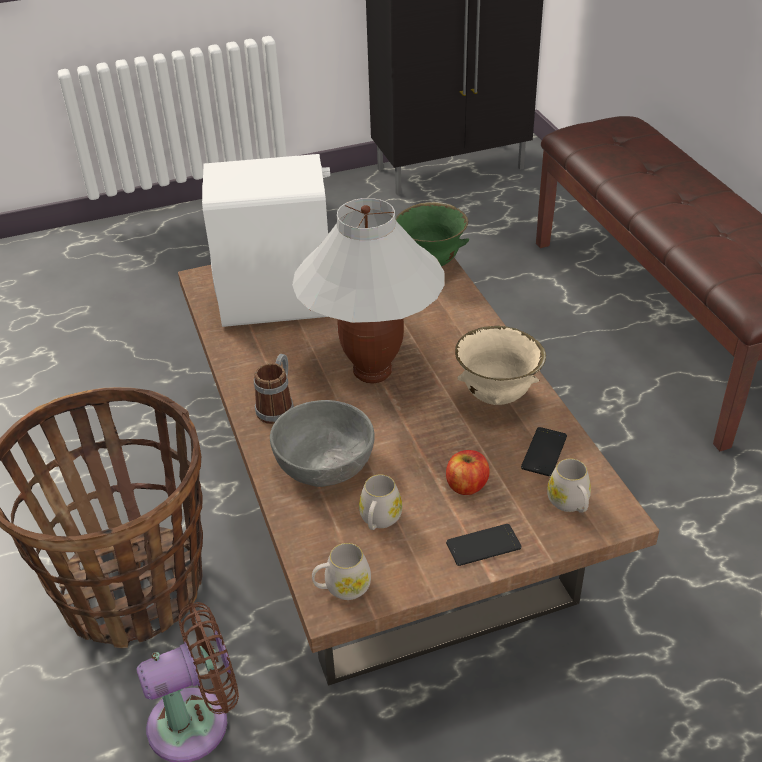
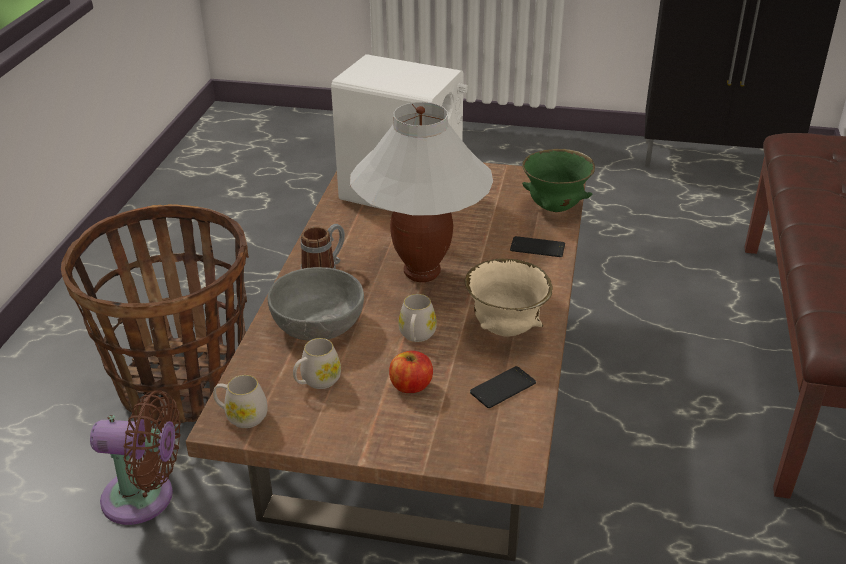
camera: 30 degrees right, 5 degrees down
phone [446,524,522,566] -> phone moved to [510,236,565,257]
white mug [547,459,591,513] -> white mug moved to [398,294,437,342]

